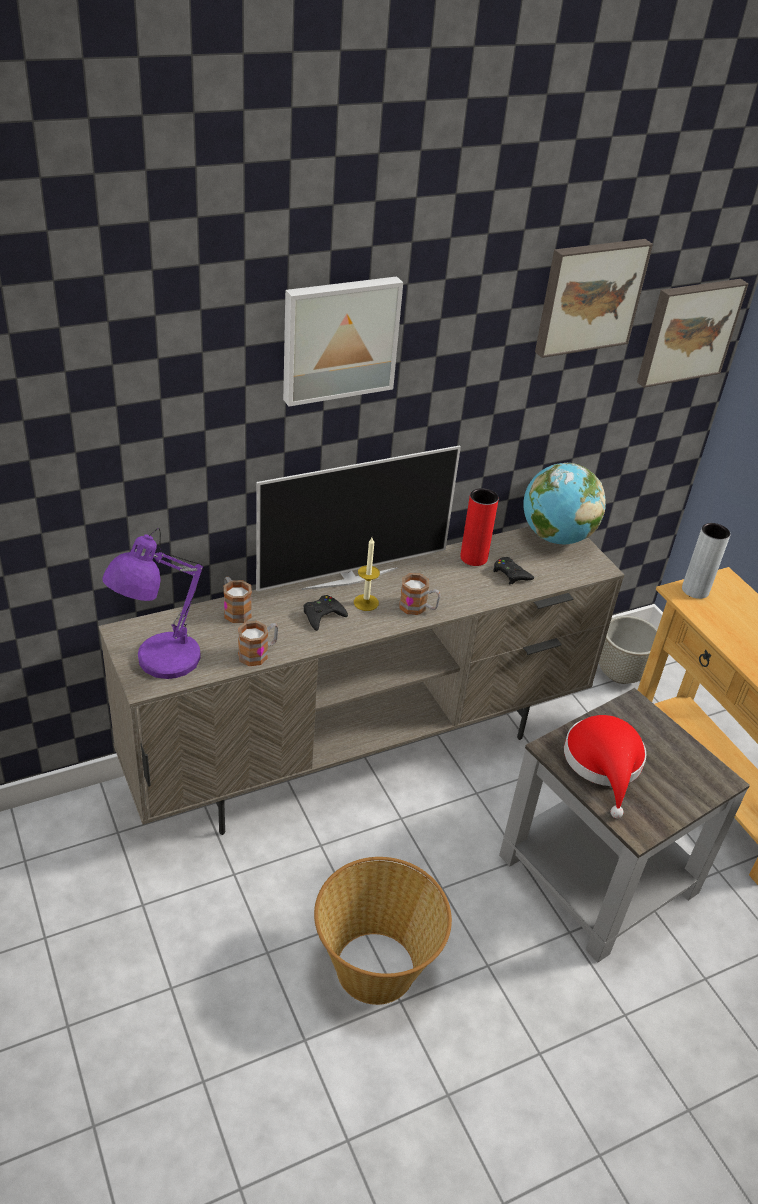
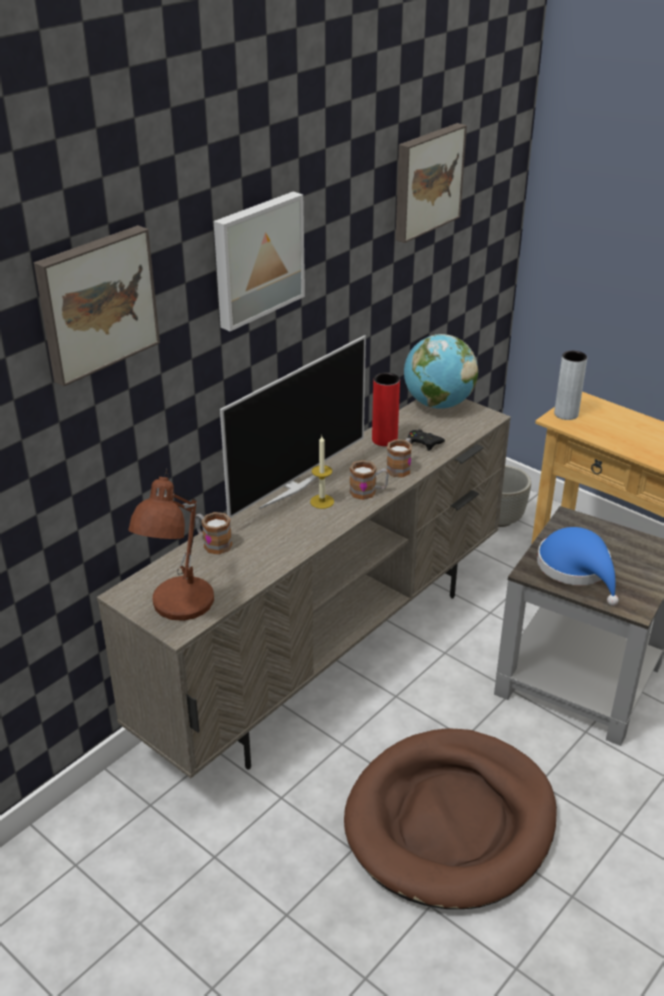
camera: 20 degrees left, 5 degrees down
purple table lamp [102,528,203,679] -> brown table lamp [128,469,214,621]
mug [238,621,278,666] -> mug moved to [387,438,412,477]
black game controller [304,595,348,631] -> none
basket [314,857,452,1005] -> brown dog bed [344,728,557,909]
red hat [564,715,647,818] -> blue hat [537,527,619,606]
picture [637,279,749,388] -> picture moved to [34,225,160,387]

